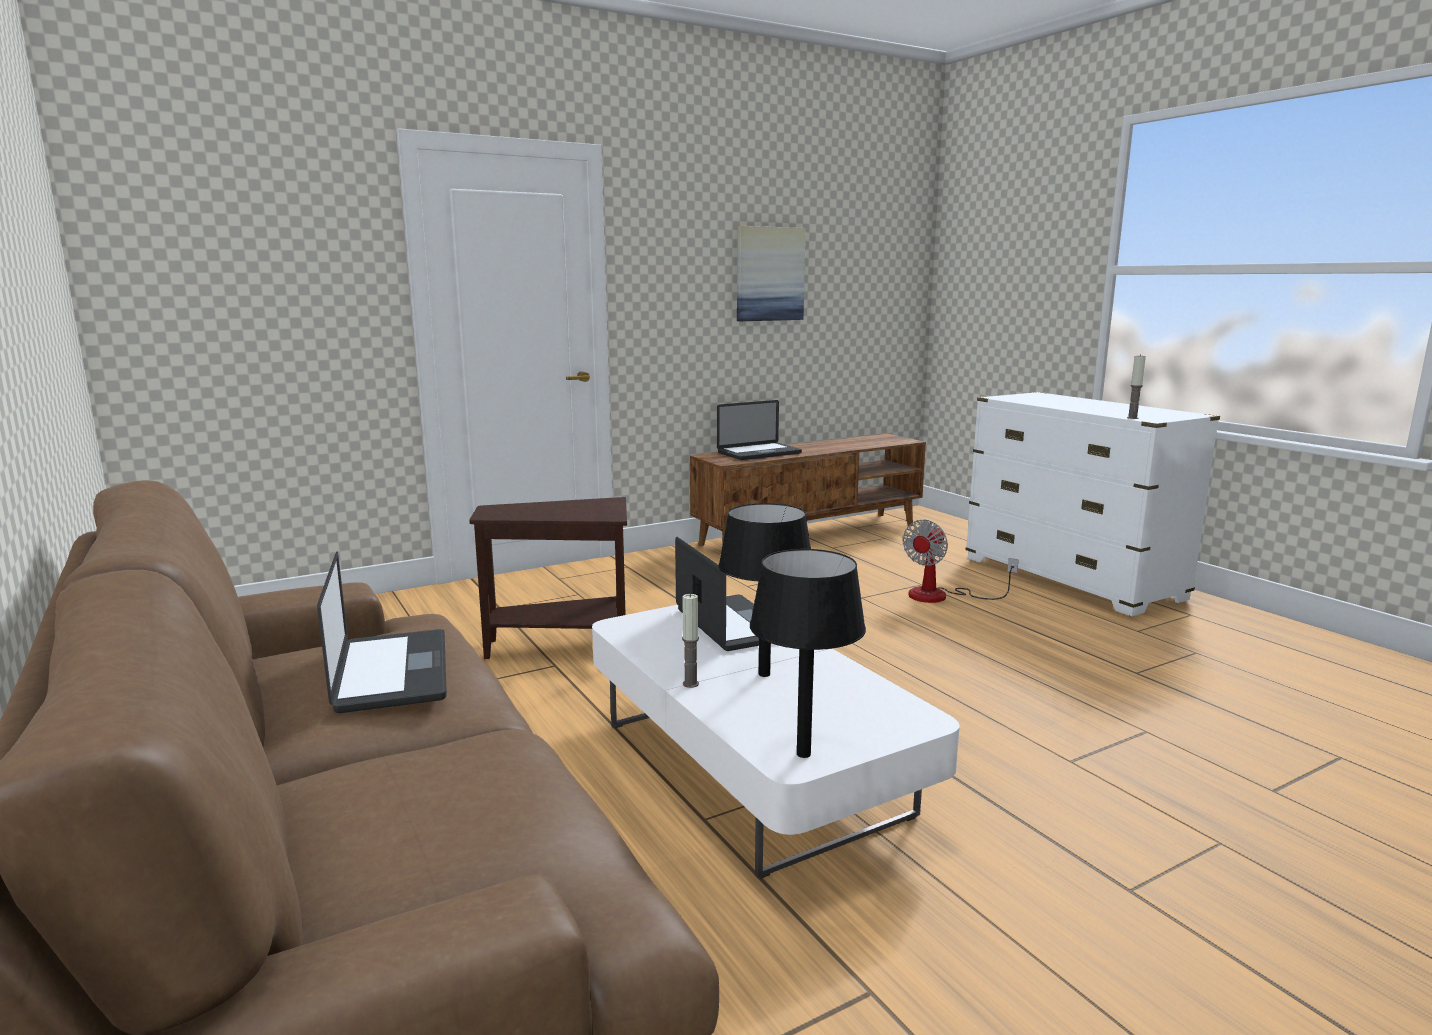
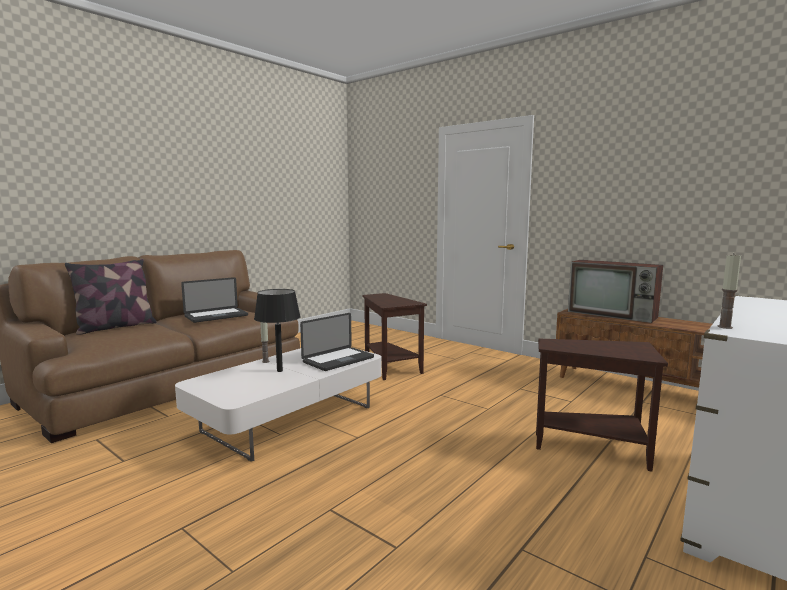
camera: 70 degrees right, 5 degrees down
laptop [717,400,802,460] -> television [568,260,663,323]
picture [737,226,806,321] -> none
black table lamp [750,549,866,758] -> none
fan [902,519,1019,603] -> brown side table [536,339,668,472]
none -> pillow [65,259,157,335]

